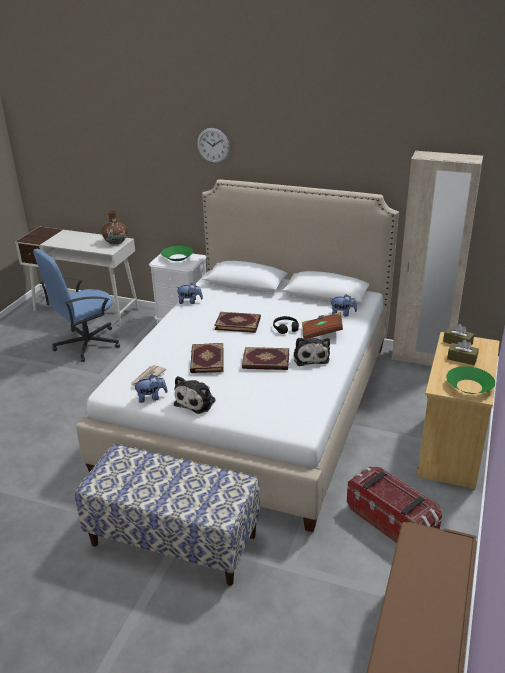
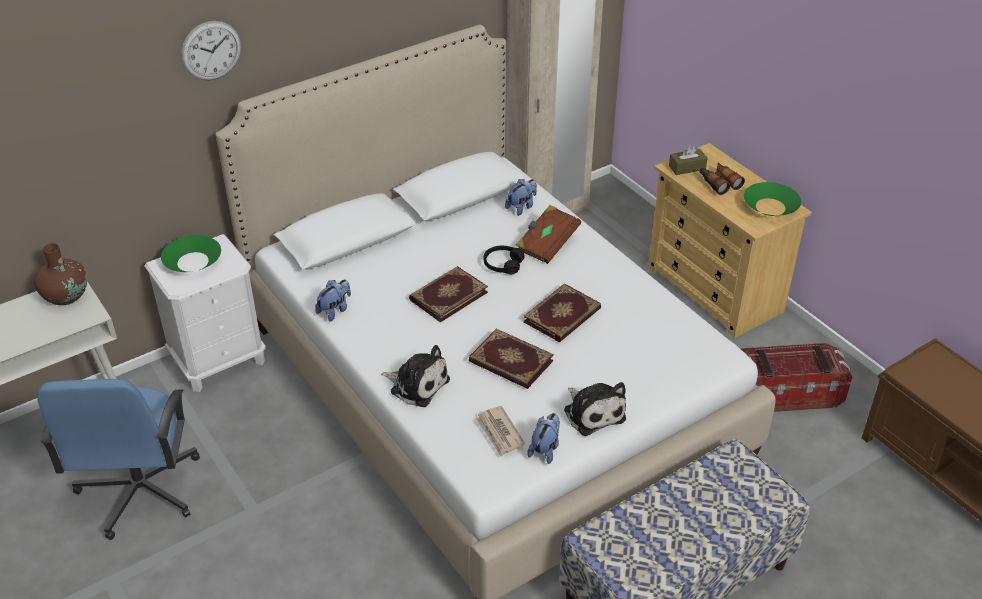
camera: 55 degrees left, 10 degrees up
plush toy [294,338,330,366] -> plush toy moved to [381,345,450,407]
brown tissue box [447,340,479,365] -> binoculars [699,163,745,195]

